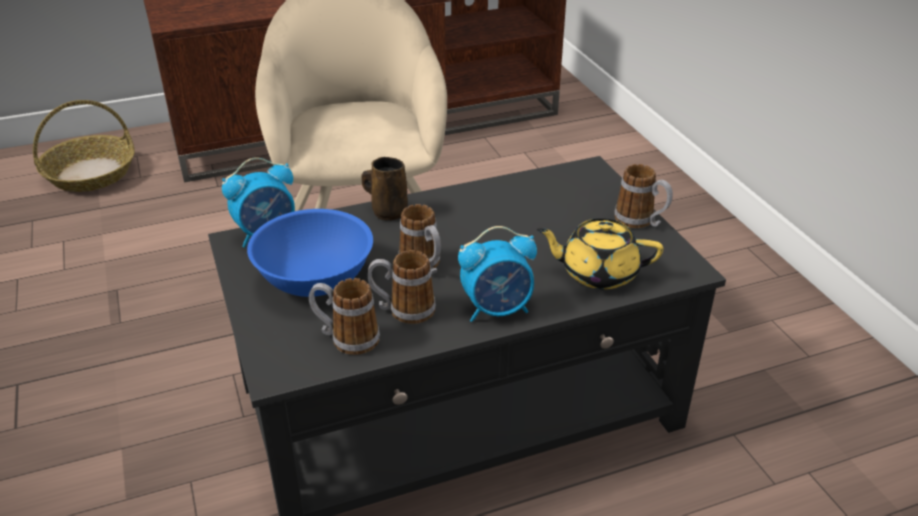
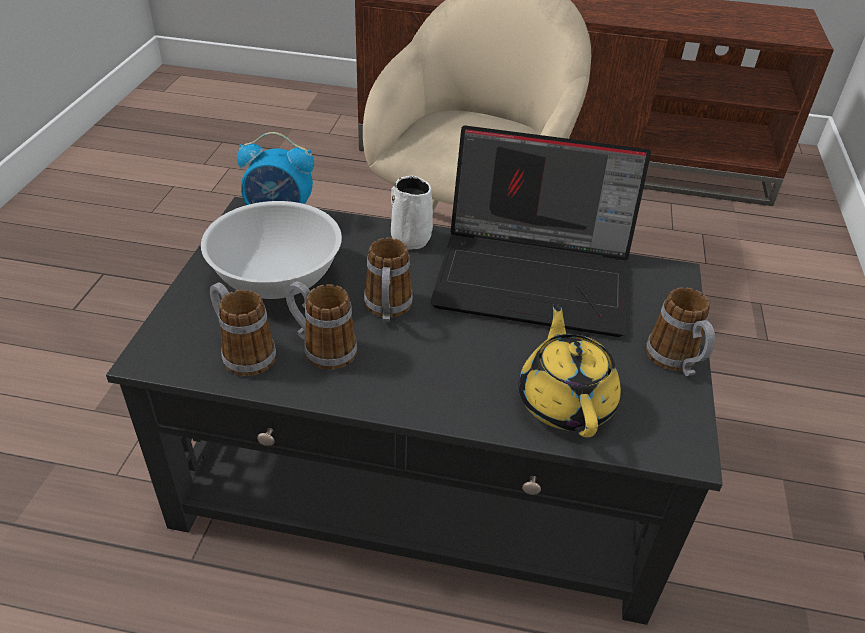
camera: 30 degrees right, 5 degrees up
basket [33,100,135,192] -> none
blue bowl [247,209,373,297] -> white bowl [201,201,342,299]
brown mug [362,157,408,220] -> white mug [391,176,433,250]
alarm clock [458,226,537,322] -> none
yellow teapot [537,218,663,289] -> yellow teapot turned 45 degrees clockwise [518,302,621,437]
none -> laptop [431,126,651,337]

